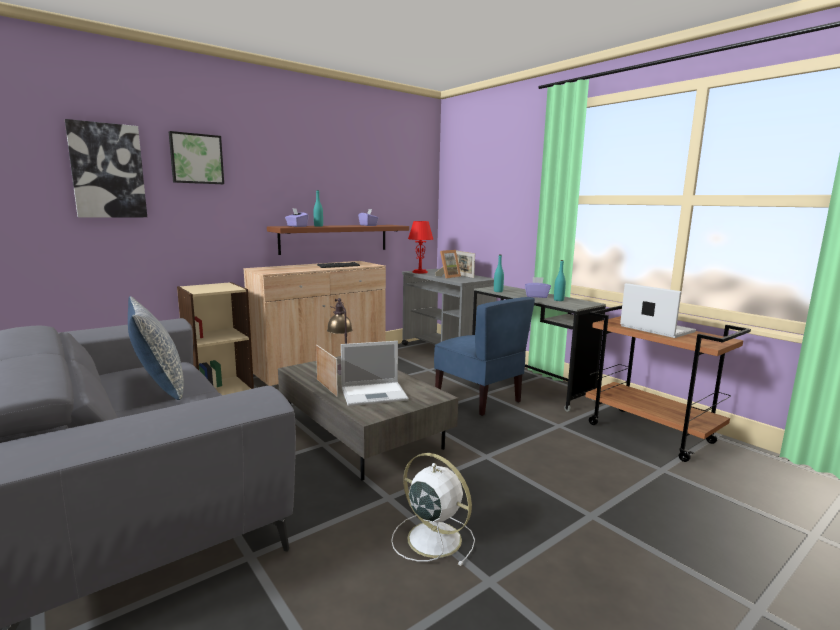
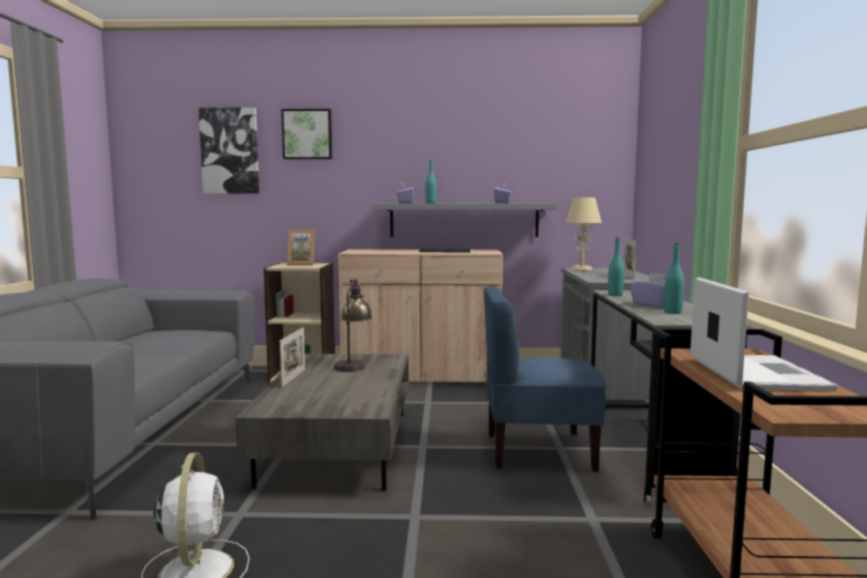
camera: 40 degrees right, 5 degrees down
pillow [128,296,184,400] -> none
brown shelf [267,225,409,255] -> grey shelf [373,204,558,237]
laptop [341,341,409,406] -> none
red table lamp [408,221,433,273] -> beige table lamp [565,198,602,271]
blue chair [434,297,535,416] -> blue chair turned 90 degrees clockwise [484,287,606,472]
picture frame [435,250,461,279] -> picture frame moved to [287,229,315,265]

